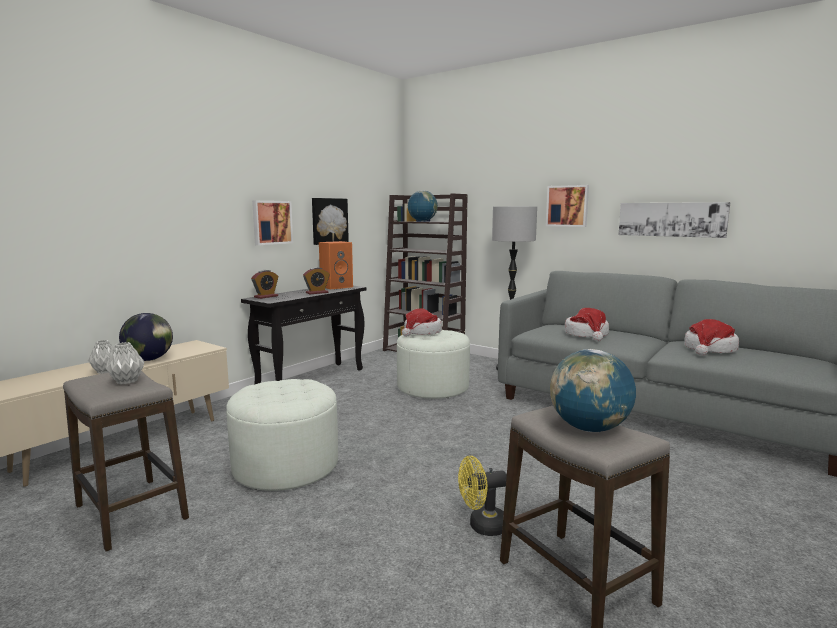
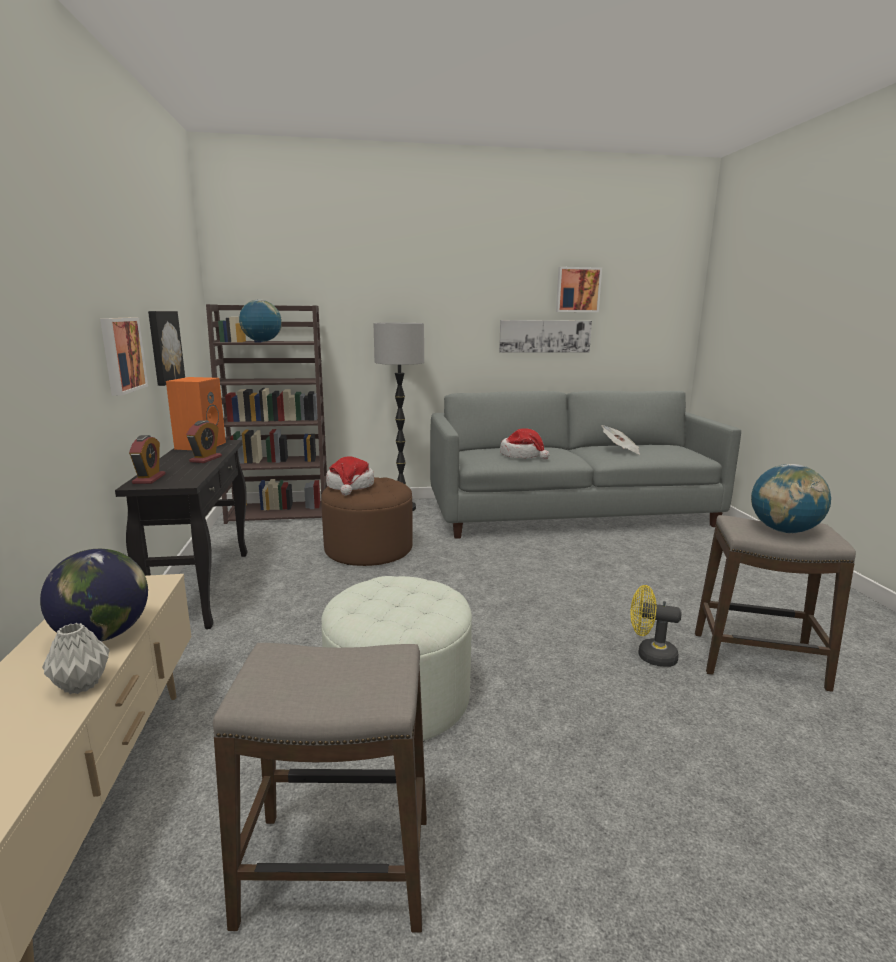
camera: 45 degrees left, 5 degrees up
grey vase [105,342,145,384] -> none
white ottoman [397,330,470,399] -> brown ottoman [321,477,413,566]
yellow fan [458,456,507,536] -> yellow fan turned 75 degrees clockwise [630,585,681,667]
picture [546,185,589,227] -> picture moved to [556,267,602,312]
hat [684,319,739,356] -> newspaper [601,425,640,454]

